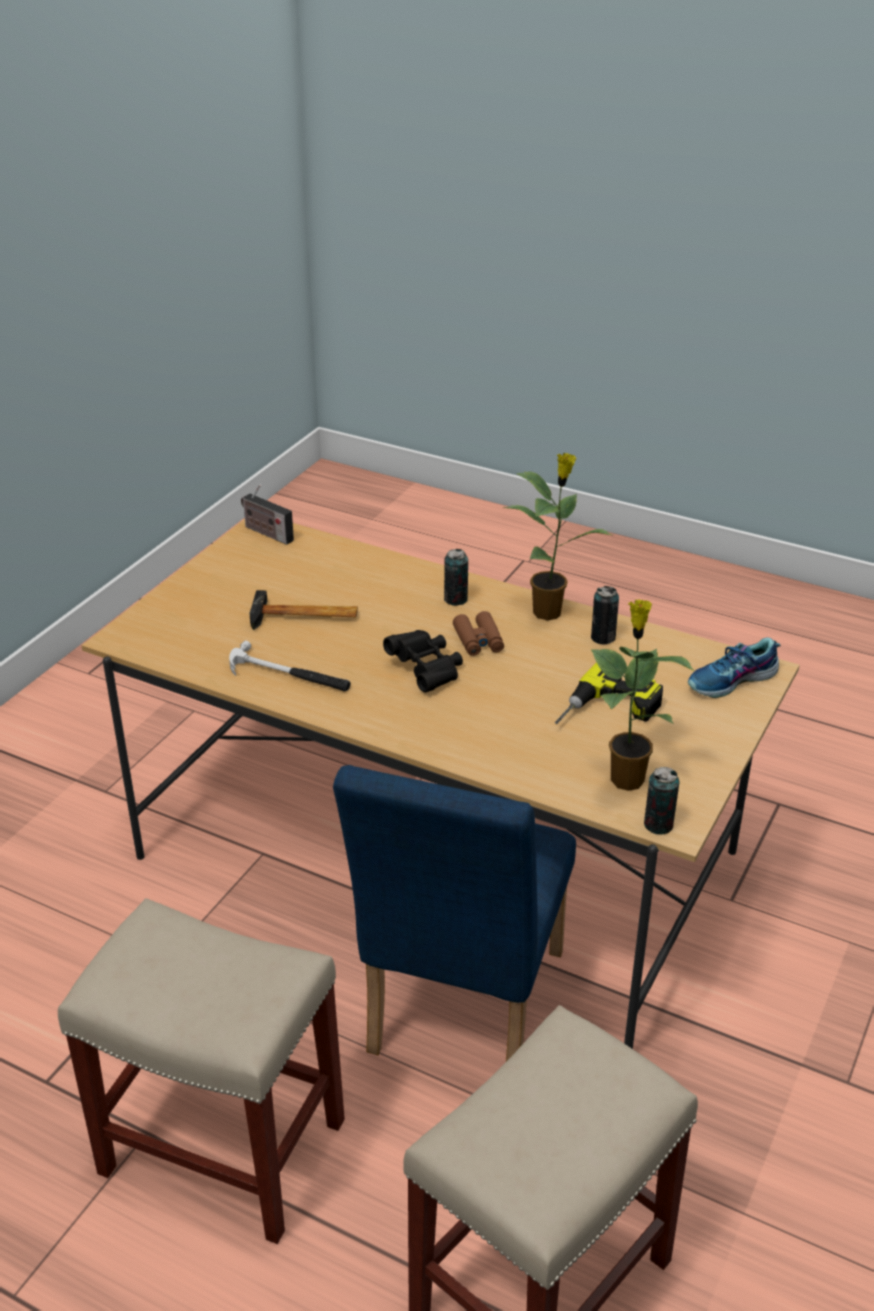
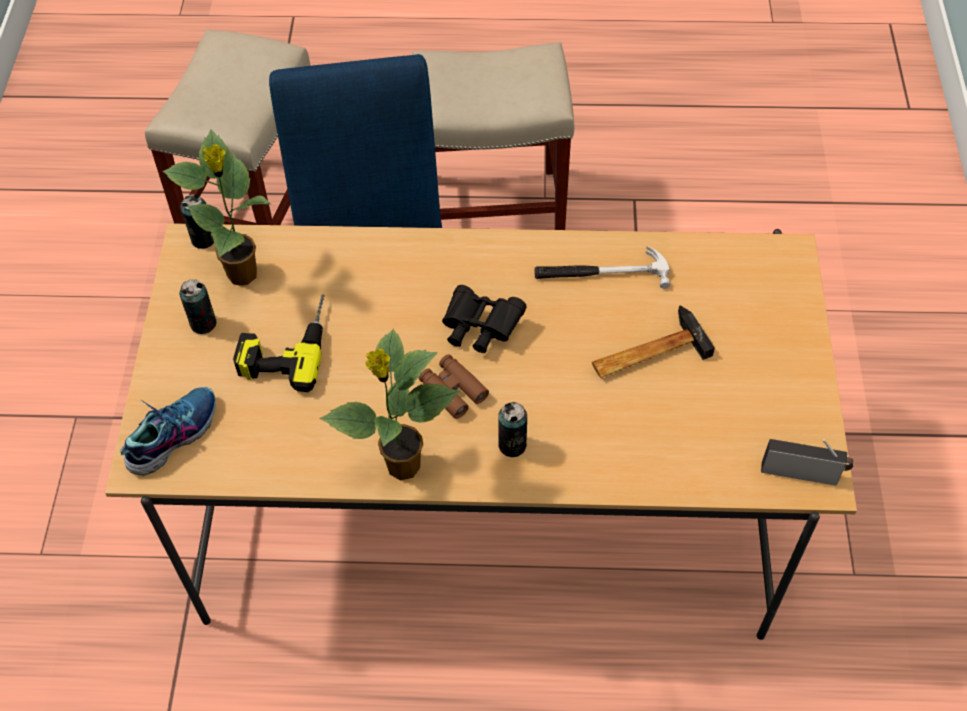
camera: 155 degrees right, 20 degrees up
can [591,586,619,644] -> can moved to [179,279,217,334]

